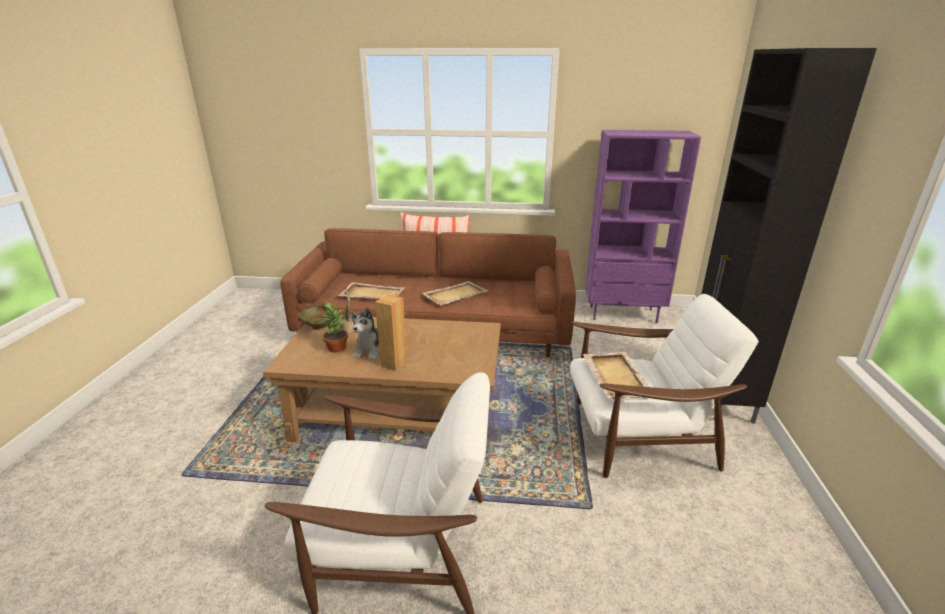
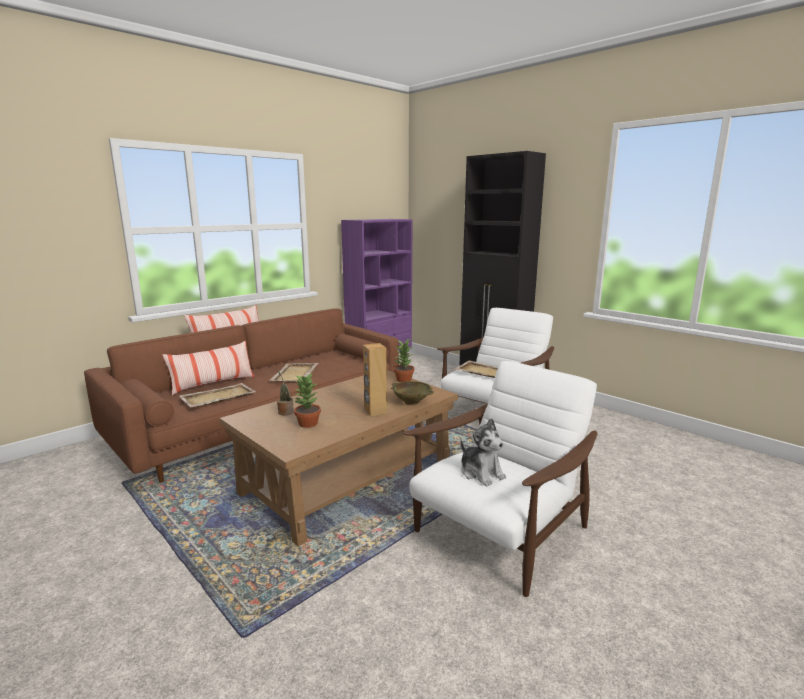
camera: 50 degrees left, 10 degrees down
beige bowl [298,303,335,330] -> beige bowl moved to [391,381,434,405]
plush toy [350,307,380,361] -> plush toy moved to [460,418,506,486]
none -> pillow [162,341,254,395]
none -> potted plant [394,339,415,382]

